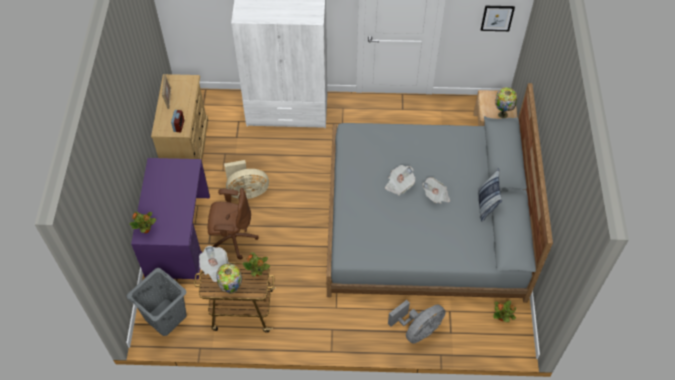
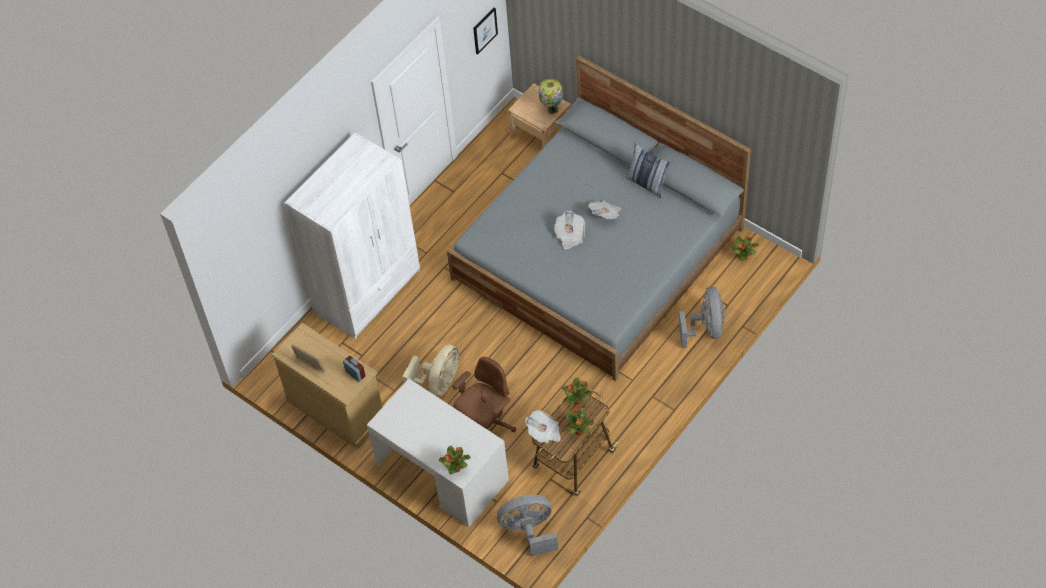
camera: 50 degrees left, 0 degrees up
grey laundry basket [127,268,187,336] -> grey fan [497,495,558,556]
purple desk [131,158,210,279] -> white desk [367,379,509,527]
table lamp [216,264,242,294] -> potted plant [566,407,594,435]

